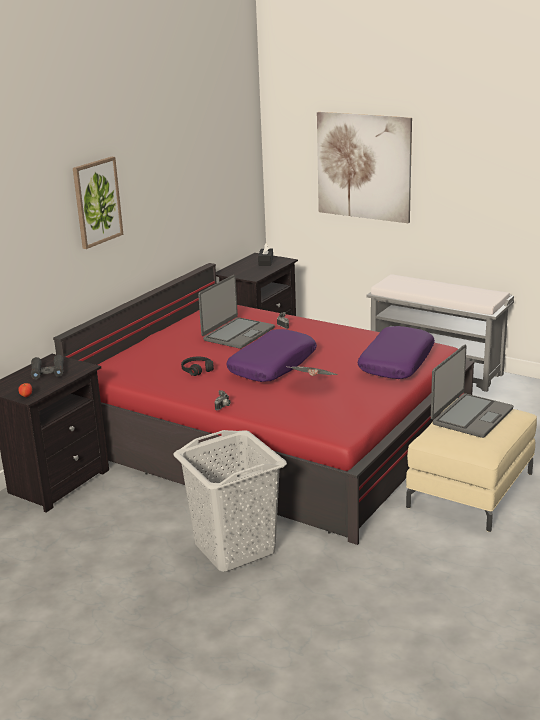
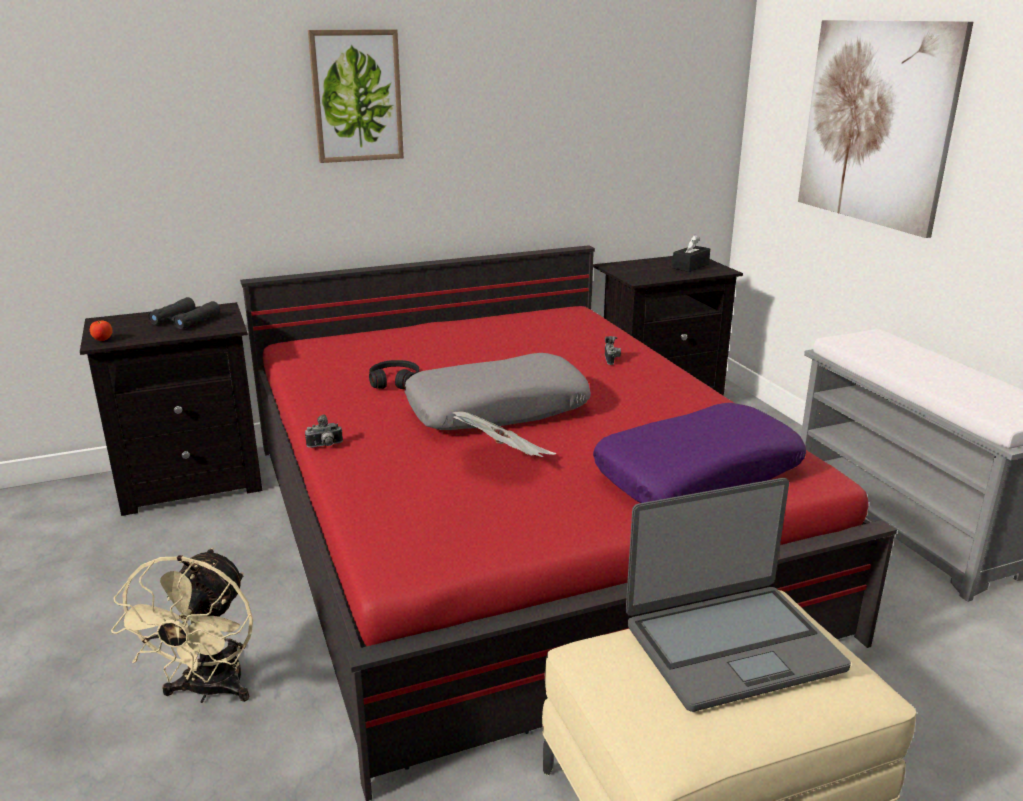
camera: 35 degrees right, 0 degrees up
grey laundry basket [174,430,287,572] -> beige fan [111,548,253,703]
laptop [198,275,275,349] -> none
purple pillow [226,329,317,382] -> grey pillow [405,353,591,430]

